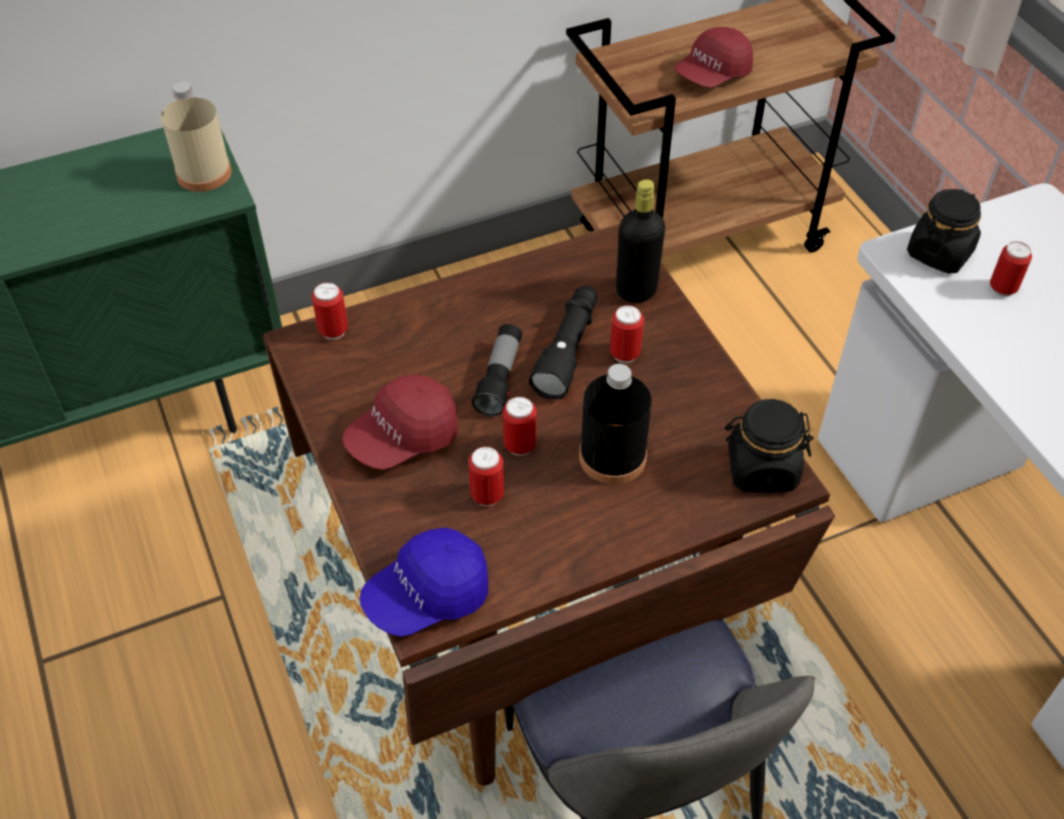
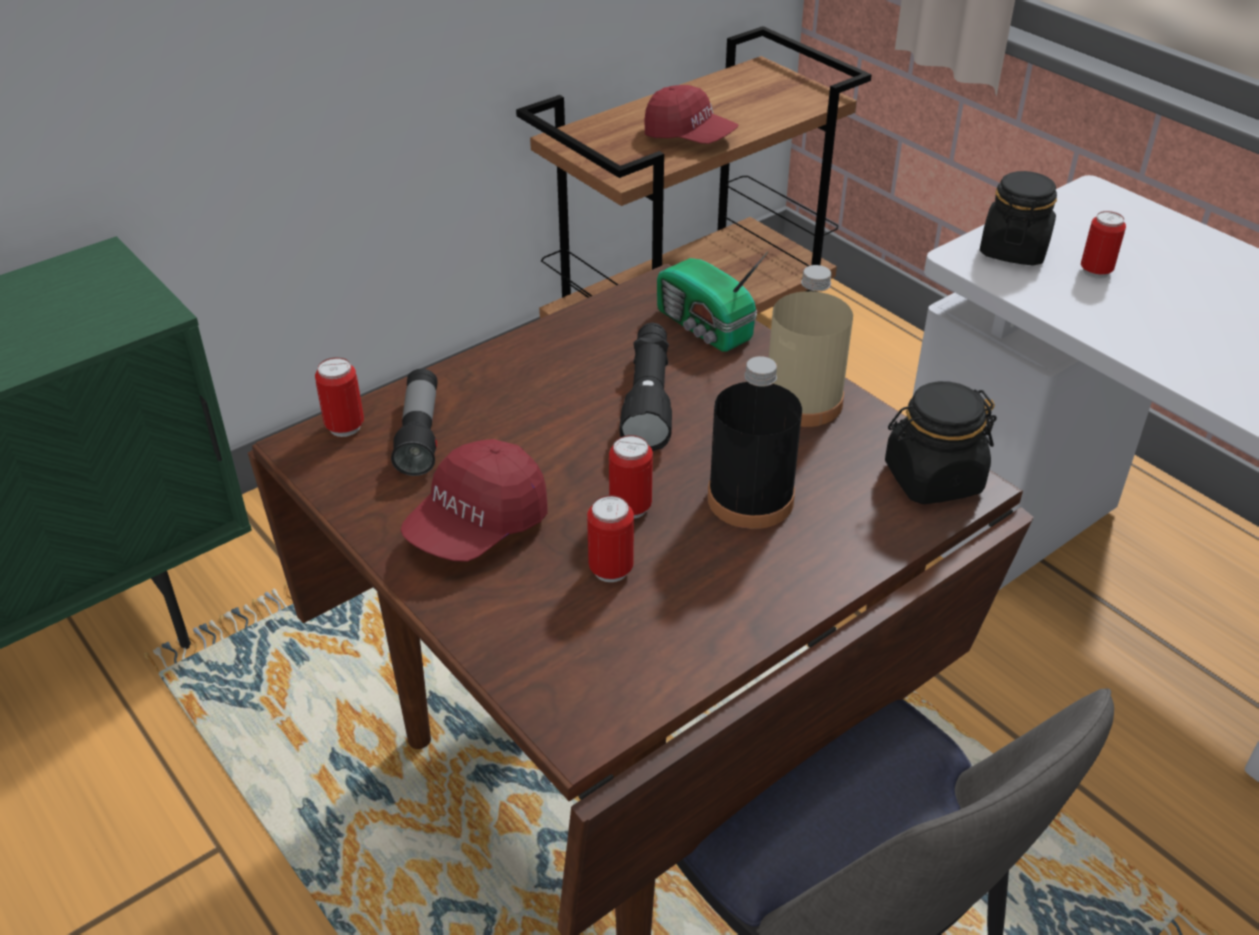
camera: 15 degrees left, 10 degrees down
beige bottle [161,81,232,192] -> beige bottle moved to [769,265,853,427]
blue cap [360,528,488,637] -> none
flashlight [472,324,522,416] -> flashlight moved to [391,369,438,476]
can [610,305,644,363] -> none
black bottle [616,179,665,303] -> radio [657,252,768,352]
red cap [675,27,753,88] -> red cap turned 90 degrees counterclockwise [644,85,739,144]

